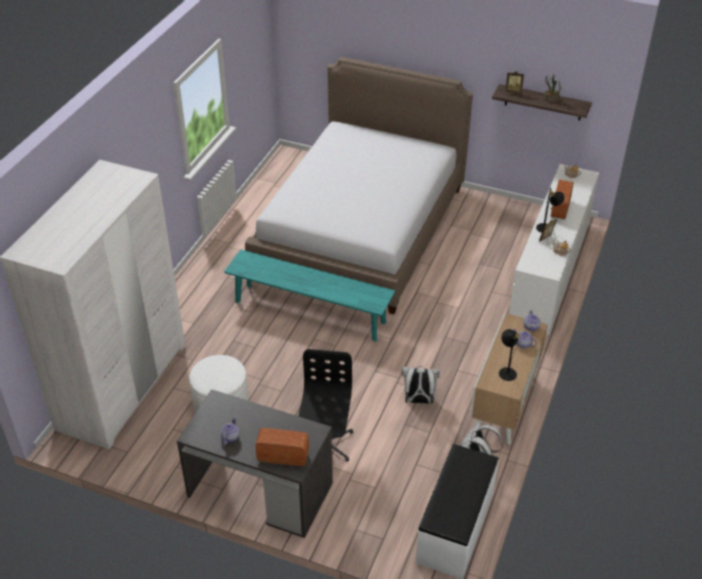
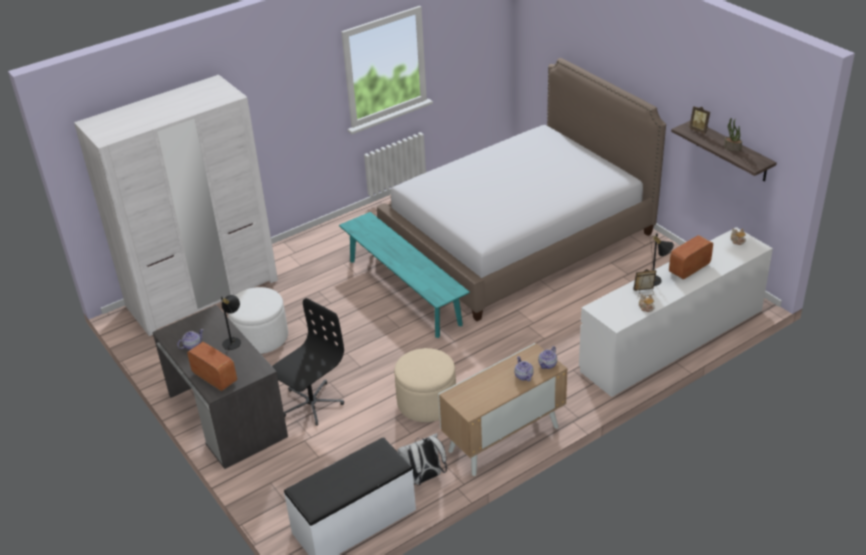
camera: 35 degrees right, 5 degrees down
white backpack [402,366,440,404] -> beige ottoman [394,348,456,422]
black table lamp [499,329,520,381] -> black table lamp moved to [221,295,241,350]

